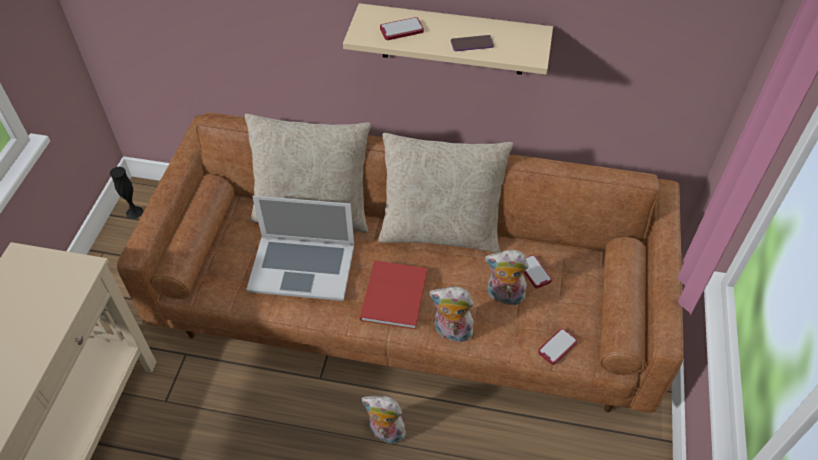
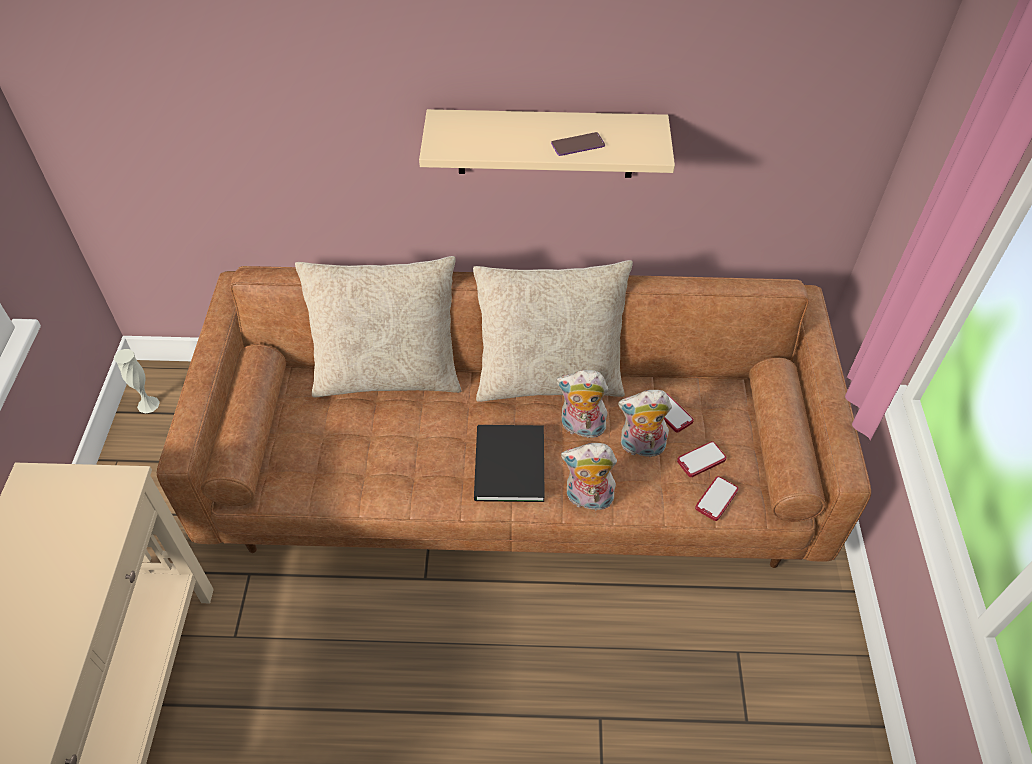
camera: 10 degrees left, 0 degrees up
black vase [110,167,143,219] -> white vase [114,349,160,414]
laptop [246,195,354,301] -> none
red book [360,261,427,330] -> black book [474,425,545,502]
plush toy [362,395,406,444] -> plush toy moved to [556,370,608,438]
phone [380,17,424,40] -> phone moved to [677,441,726,477]

